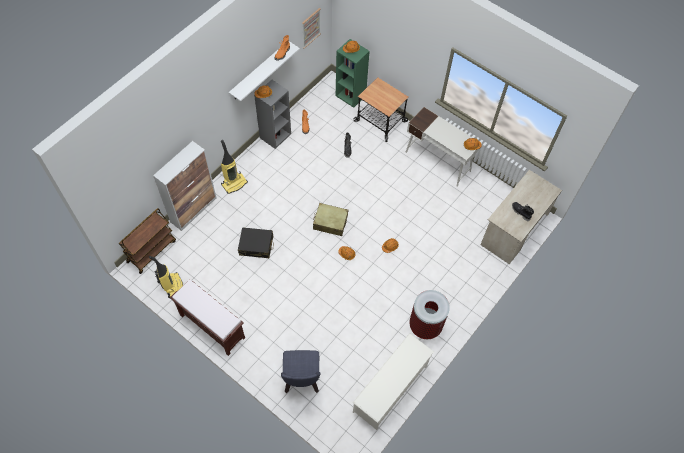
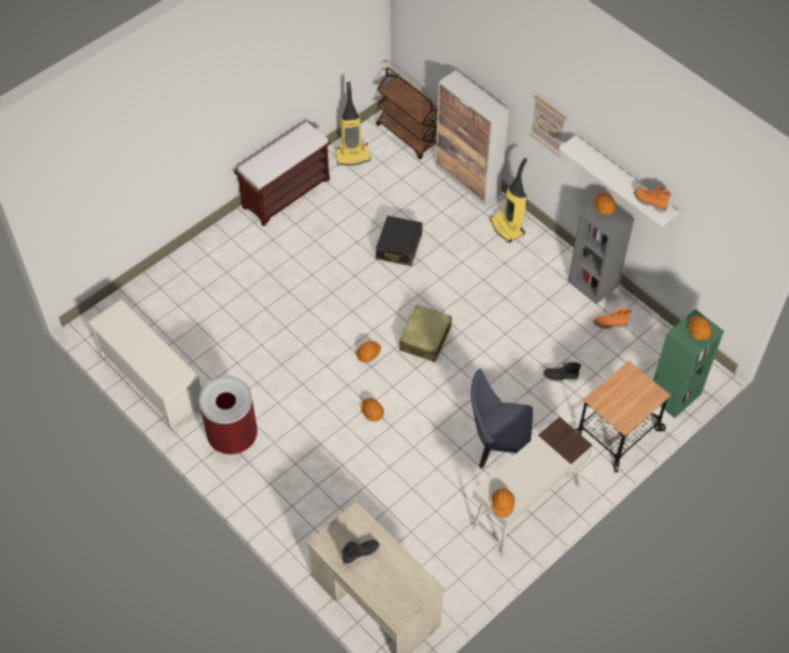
camera: 100 degrees right, 5 degrees down
blue chair [281,350,321,393] -> blue chair moved to [471,368,533,469]
picture [302,8,321,49] -> picture moved to [529,95,567,157]

